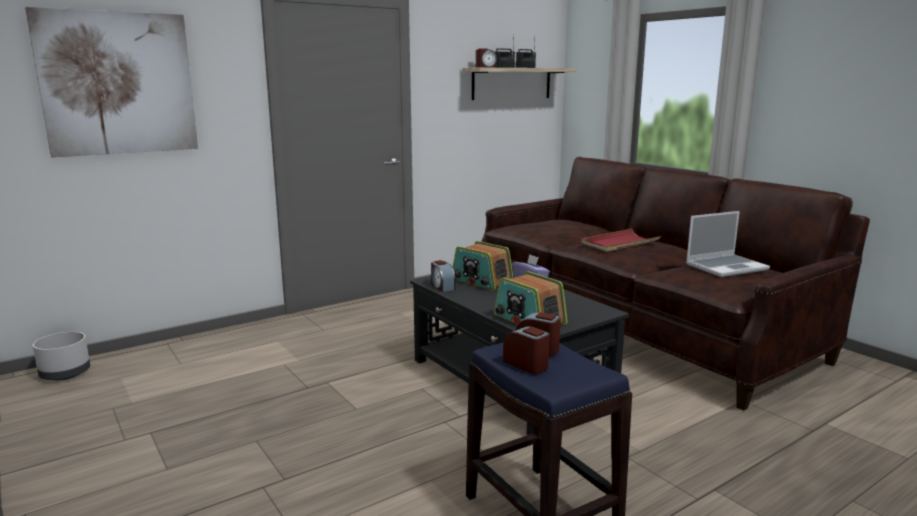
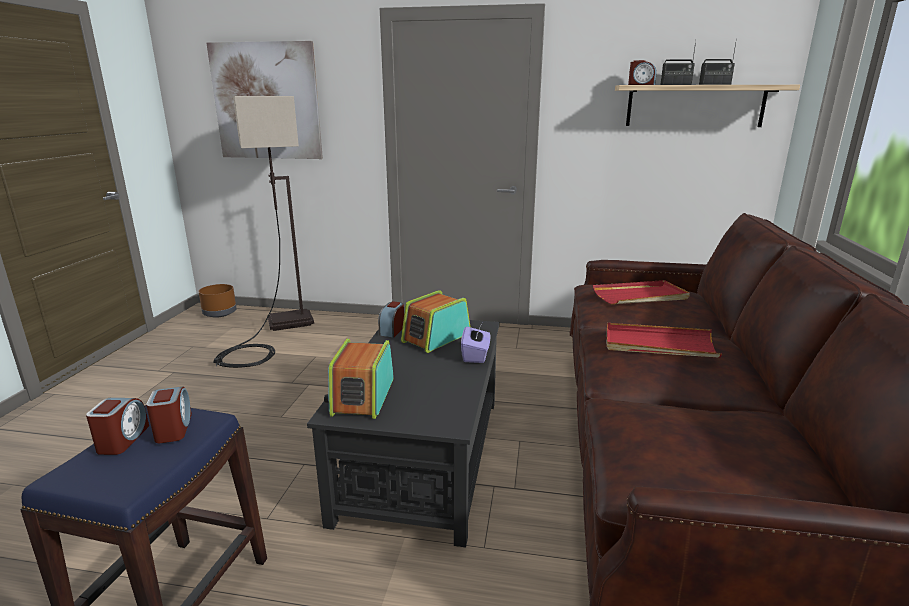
camera: 45 degrees right, 5 degrees up
grey planter [33,332,90,380] -> brown planter [198,284,237,318]
radio [453,241,514,290] -> radio turned 45 degrees clockwise [401,290,470,353]
laptop [686,211,770,277] -> none
none -> floor lamp [214,96,314,368]
none -> red tray [593,280,690,304]

